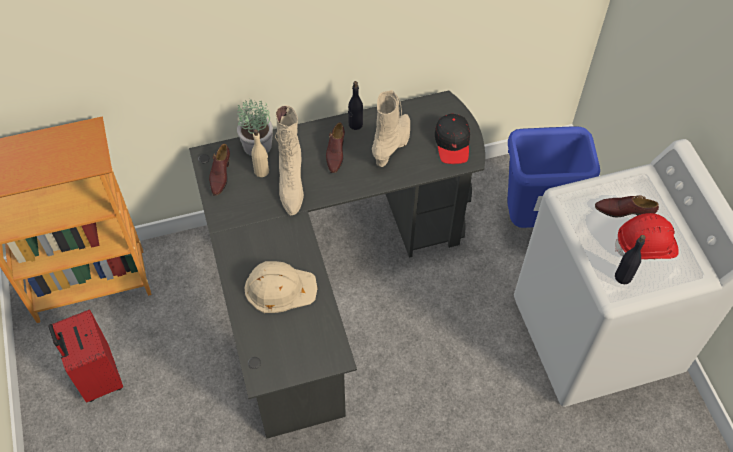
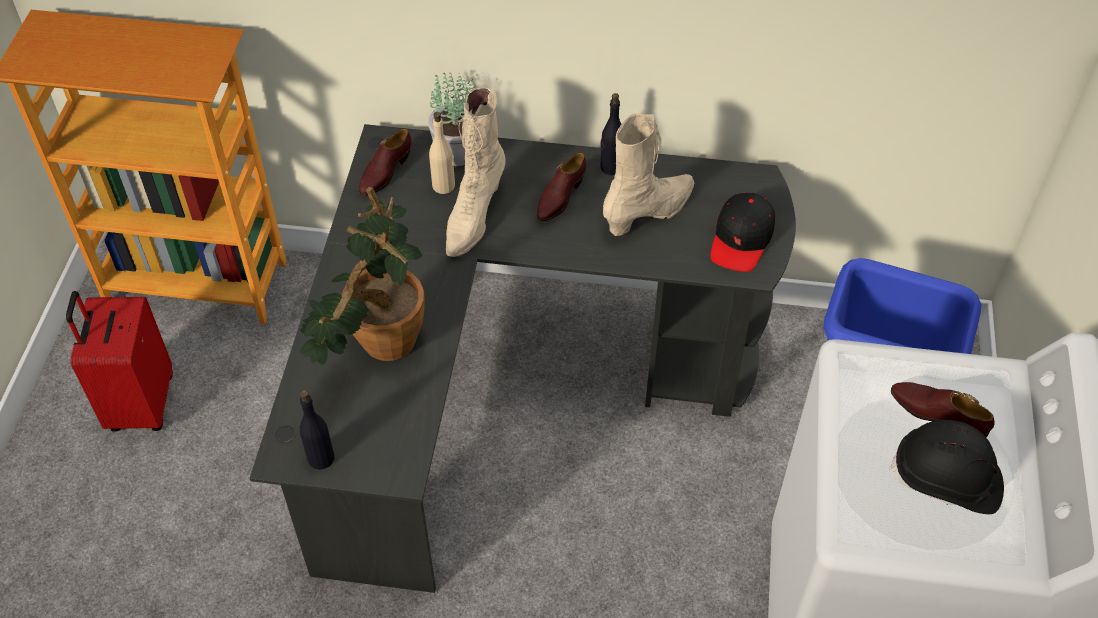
camera: 25 degrees right, 5 degrees down
beige hard hat [245,261,317,313] -> potted plant [300,187,425,365]
red hard hat [615,213,679,260] -> black hard hat [889,420,1004,514]
black bottle [615,235,646,284] -> black bottle moved to [300,390,334,470]

